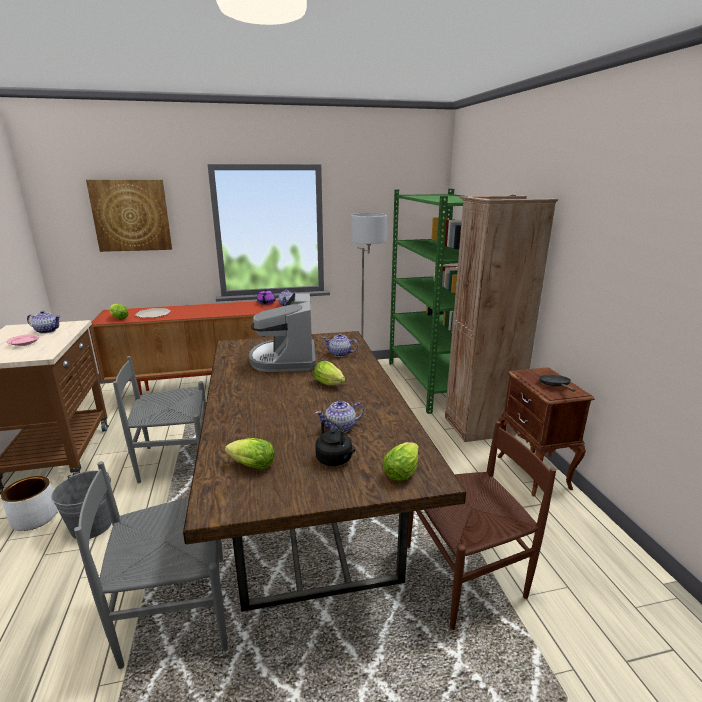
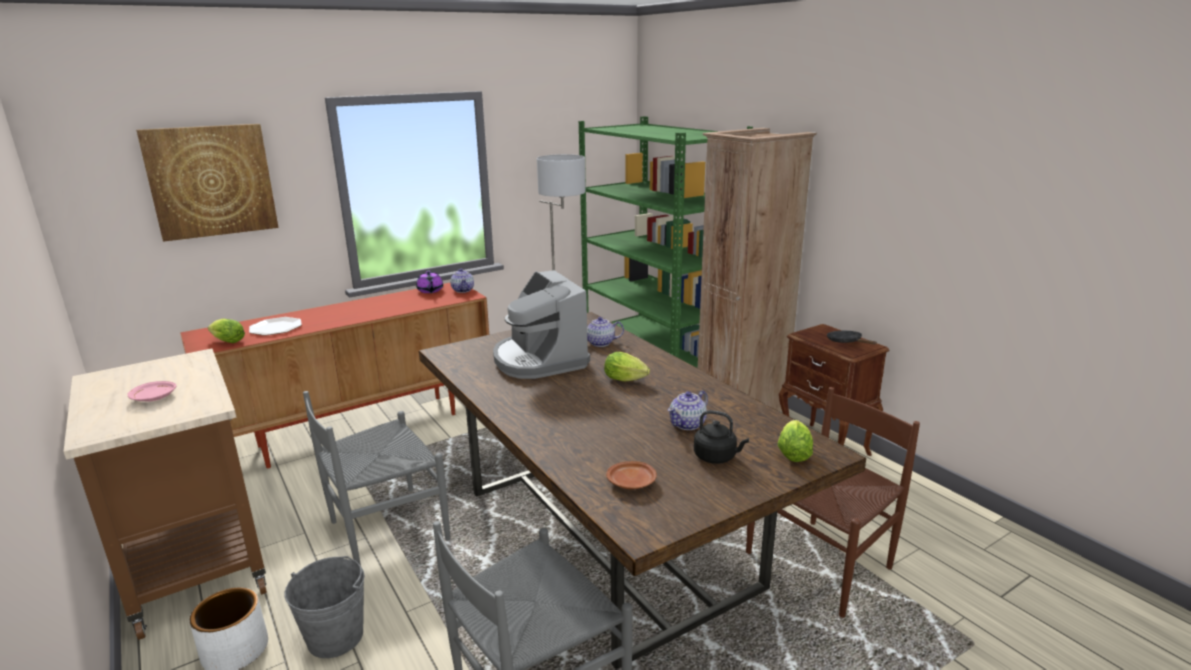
camera: 20 degrees left, 0 degrees up
teapot [27,311,61,334] -> none
lettuce [225,438,275,469] -> brown plate [606,461,657,489]

